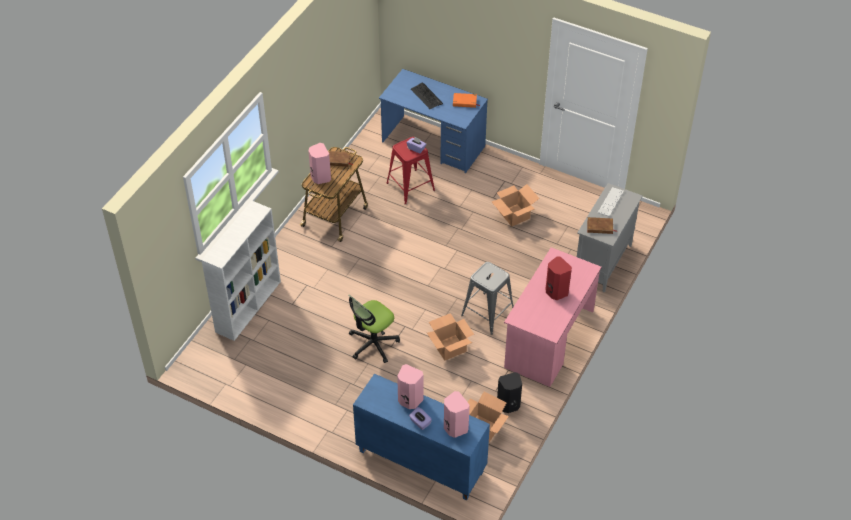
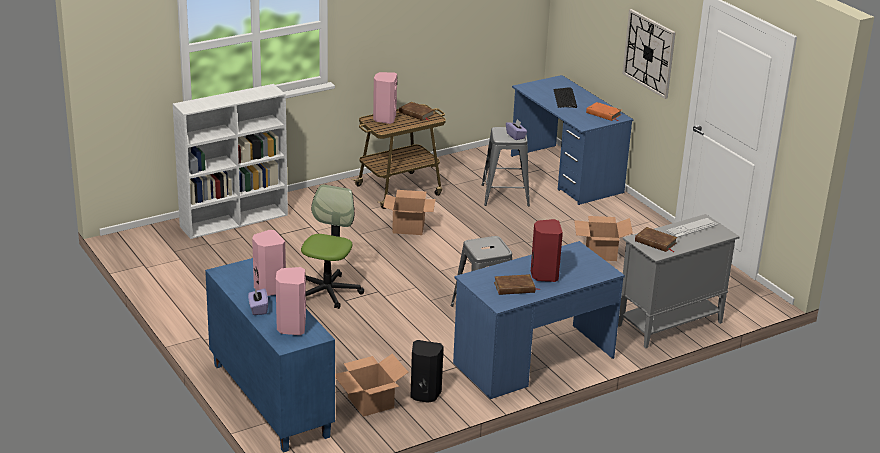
camera: 30 degrees right, 20 degrees down
office chair [349,295,400,363] -> office chair turned 120 degrees clockwise [301,184,364,309]
red stool [387,137,435,205] -> grey stool [482,127,530,207]
cardboard box [427,313,474,361] -> cardboard box moved to [383,190,435,235]
pink desk [504,247,602,387] -> blue desk [453,241,625,399]
none -> brown book [494,274,540,295]
none -> wall clock [622,9,676,99]

